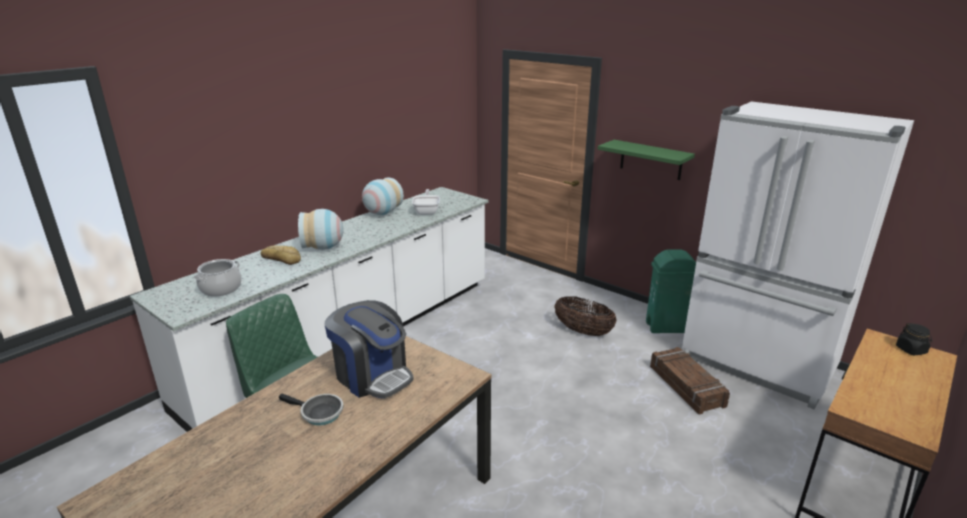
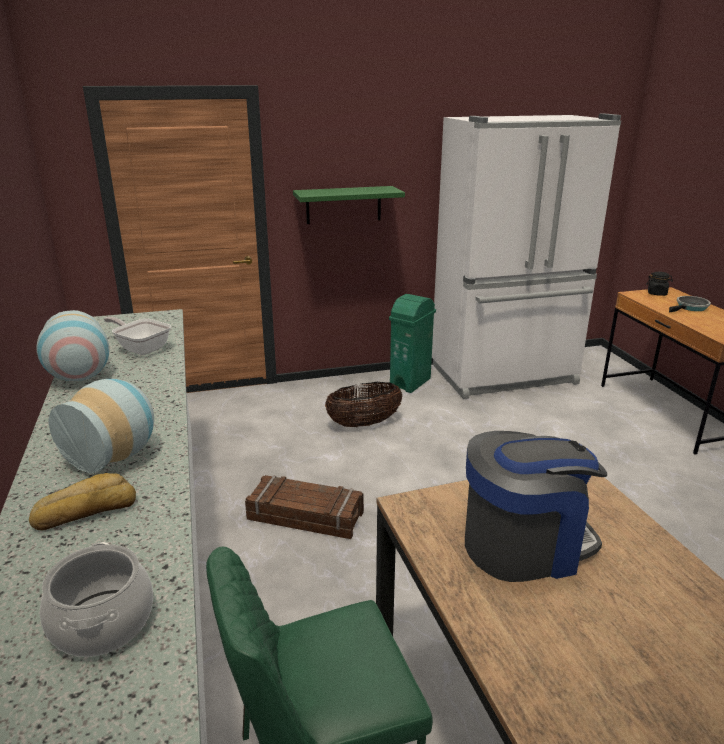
camera: 55 degrees left, 0 degrees up
frying pan [279,393,343,426] -> frying pan moved to [669,296,711,313]
crate [650,347,730,415] -> crate moved to [245,475,364,539]

